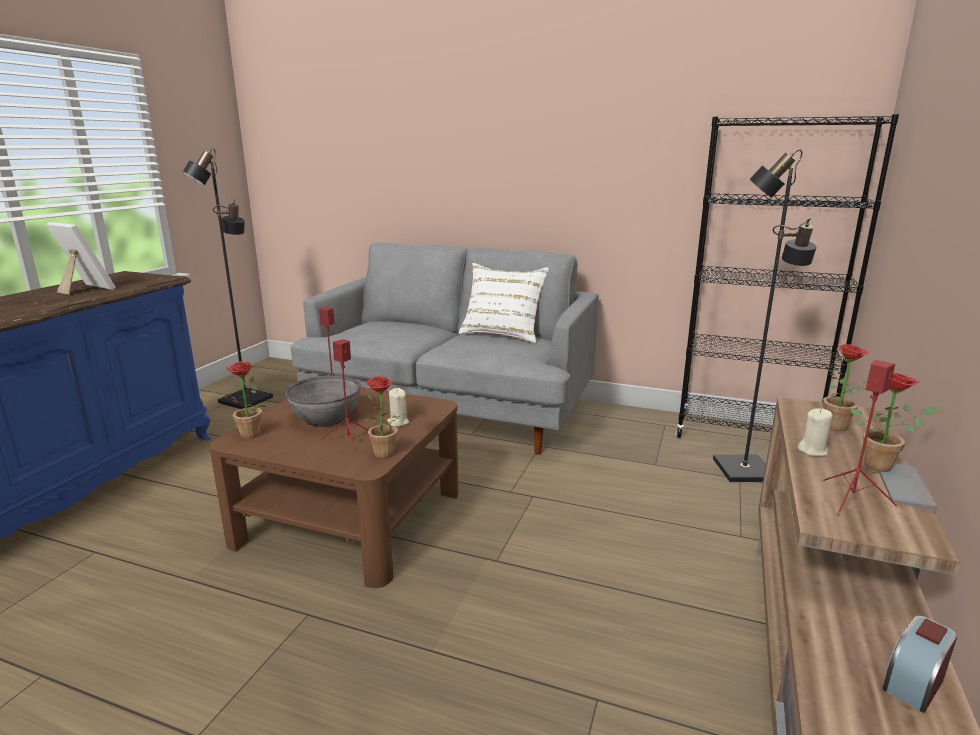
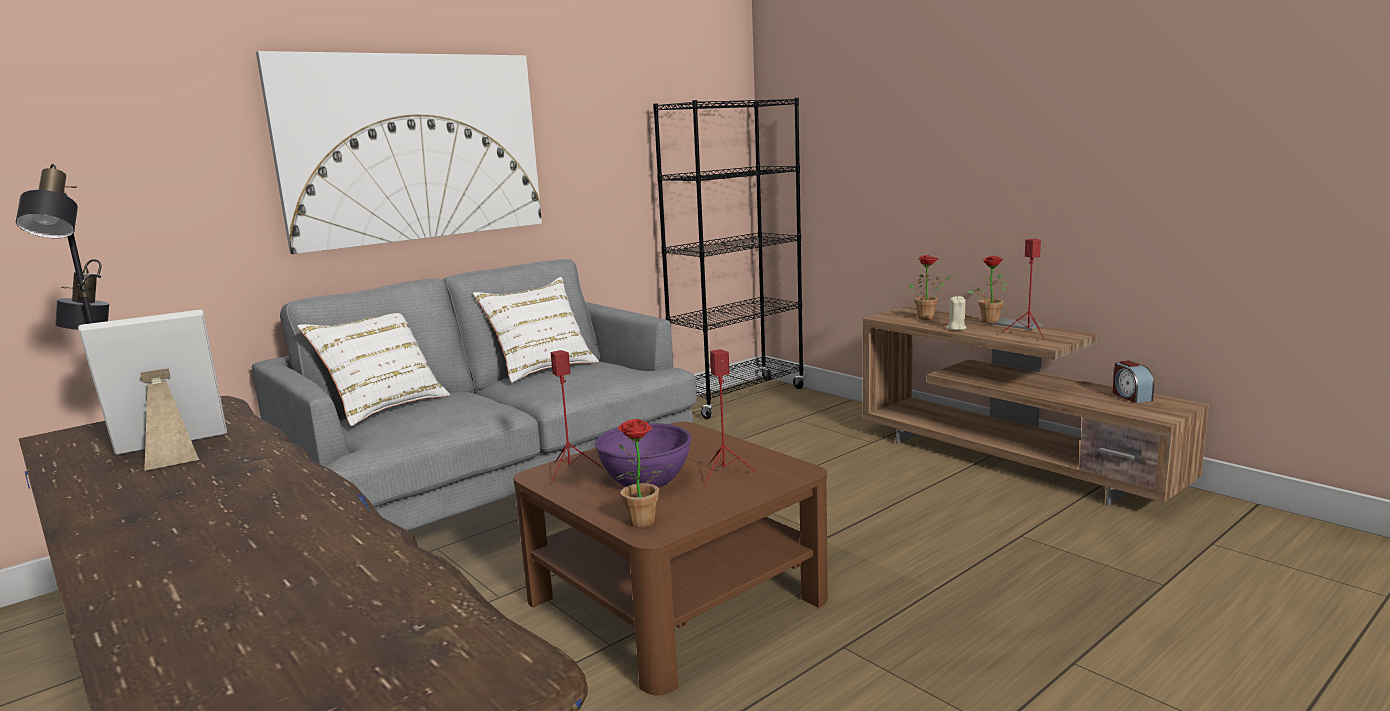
camera: 60 degrees left, 5 degrees down
grey bowl [285,376,361,427] -> purple bowl [595,423,691,487]
potted plant [364,376,409,459] -> none
beige candle [387,388,409,427] -> none
black floor lamp [713,149,816,482] -> none
none -> picture [256,51,542,254]
none -> white pillow [297,313,450,427]

